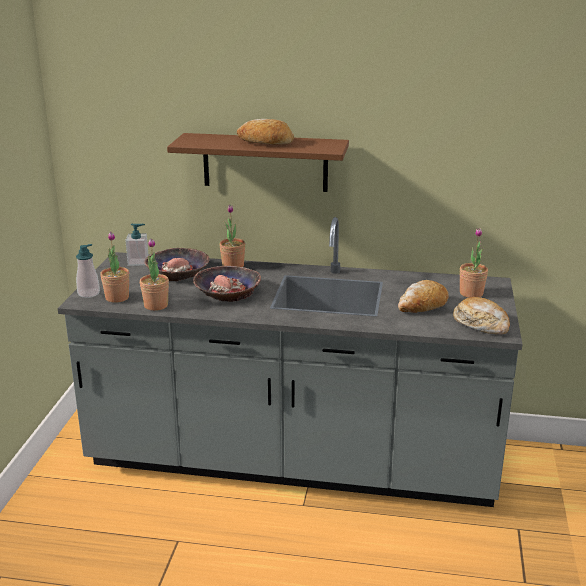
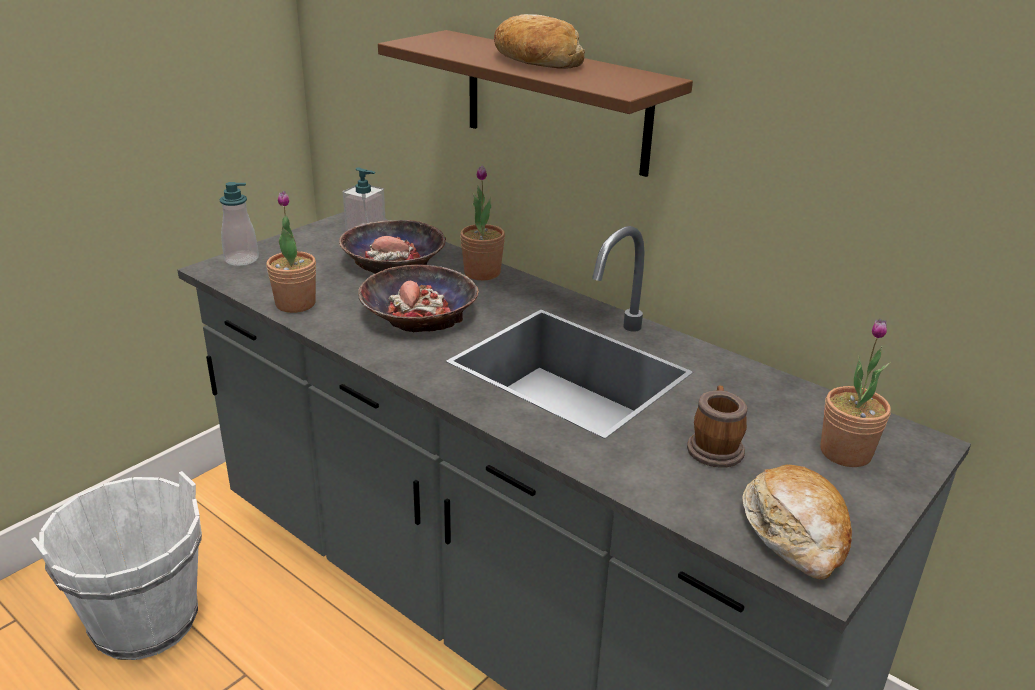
camera: 30 degrees right, 5 degrees up
potted plant [100,232,129,303] -> none
bread [398,280,448,313] -> mug [687,386,747,468]
none -> white bucket [31,471,202,660]

